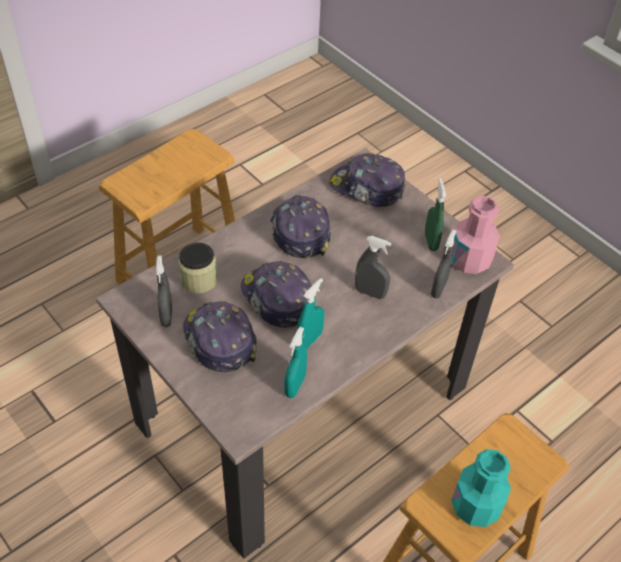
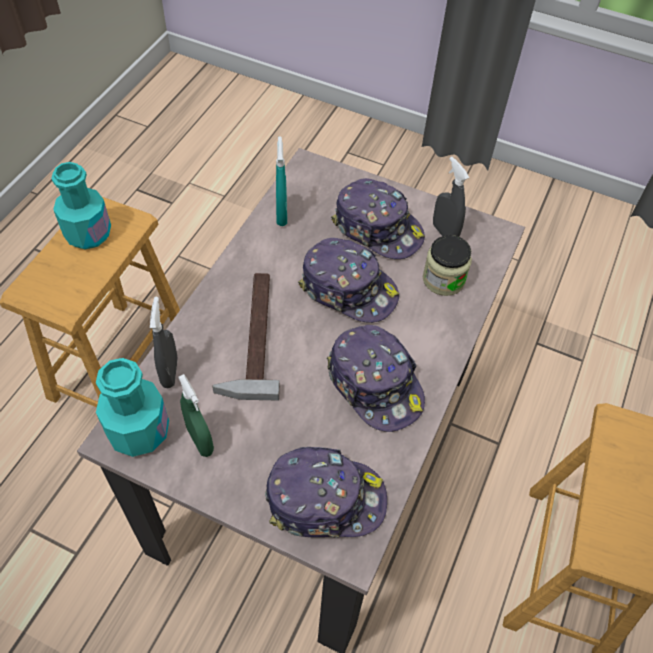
camera: 155 degrees right, 5 degrees up
turquoise spray bottle [297,278,324,349] -> none
grey spray bottle [355,236,392,299] -> hammer [212,273,280,401]
pink bottle [452,196,500,274] -> turquoise bottle [96,358,169,457]

